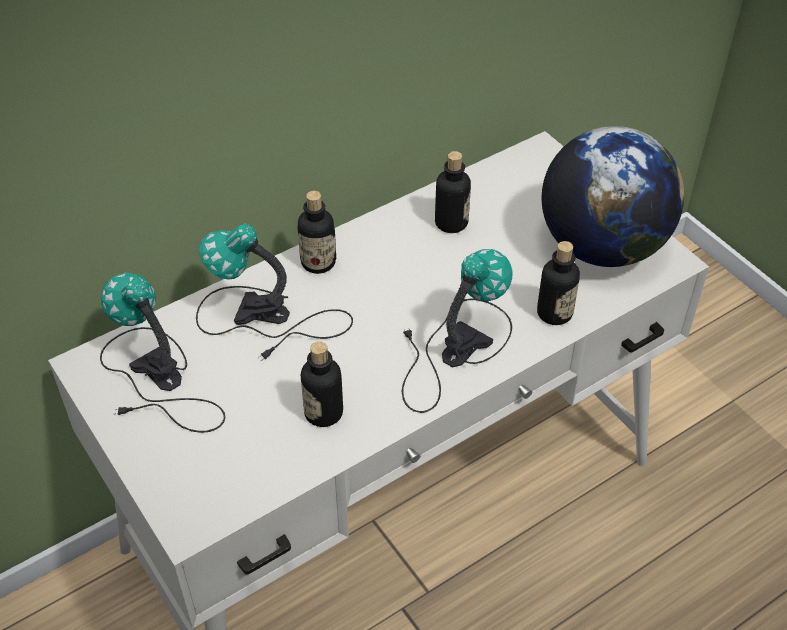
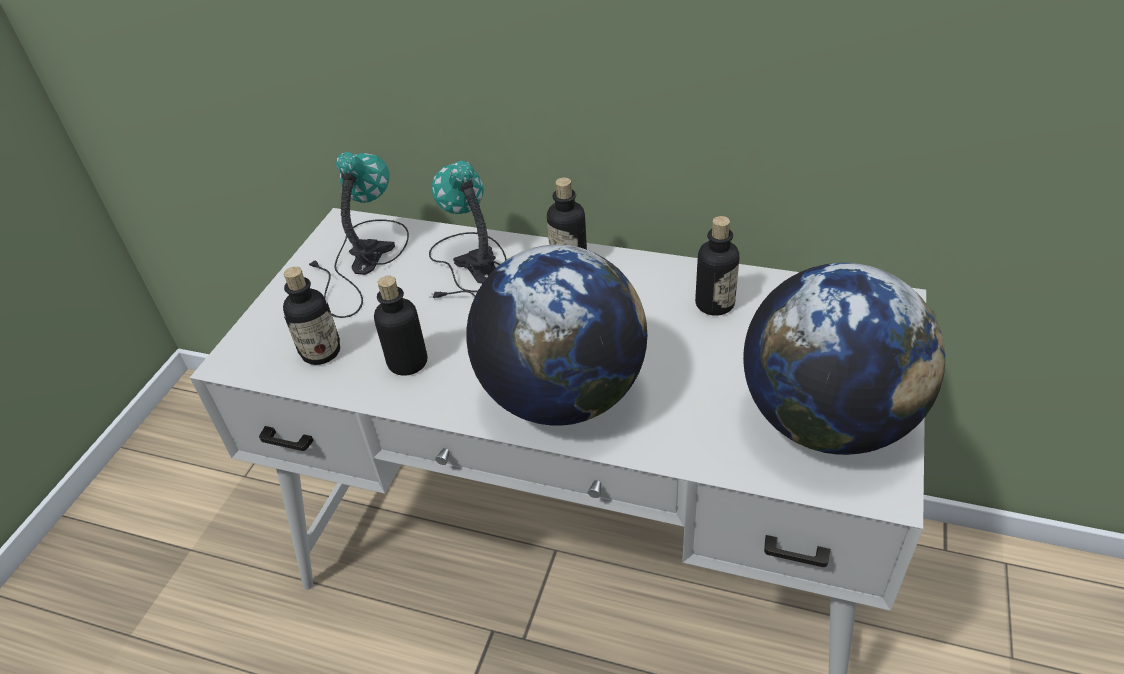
camera: 55 degrees right, 5 degrees down
table lamp [402,249,513,413] -> globe [466,245,647,426]
bottle [537,241,580,325] -> bottle moved to [283,267,340,365]

